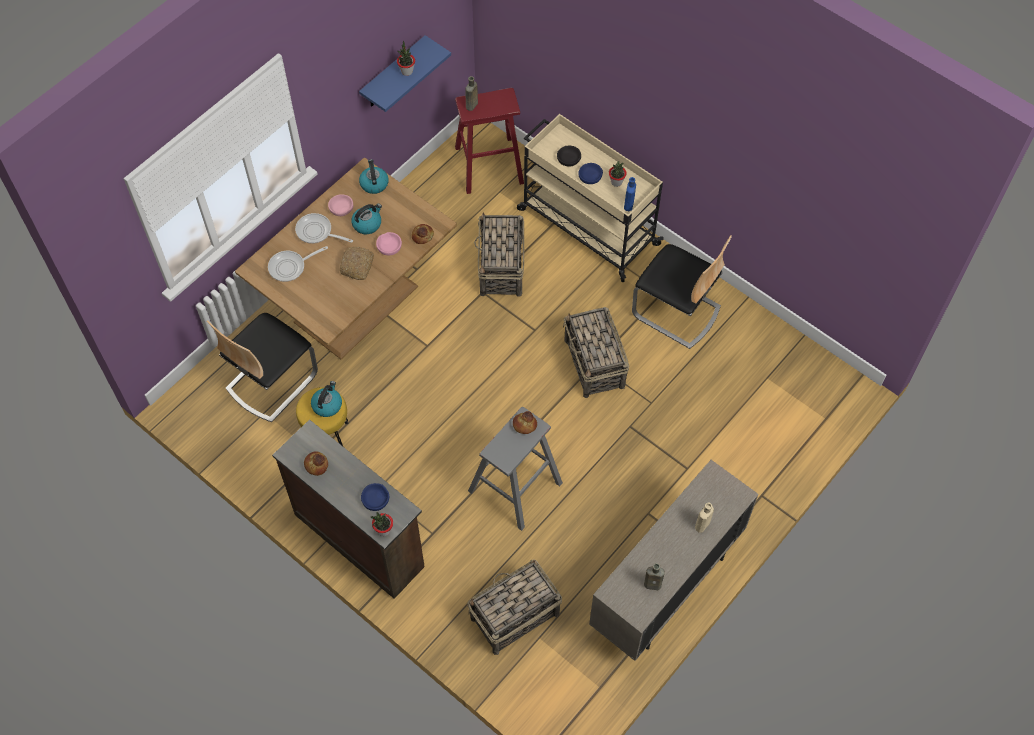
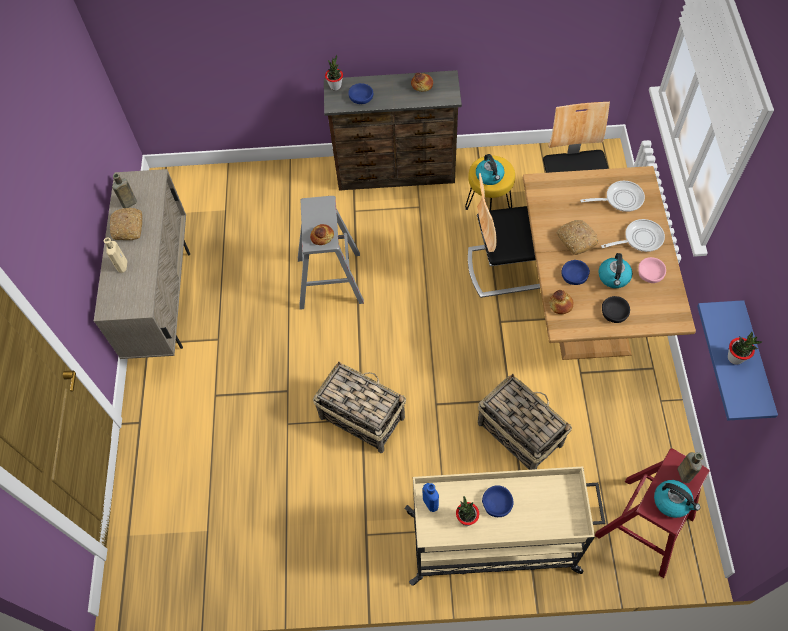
camera: 140 degrees right, 0 degrees up
frying pan [268,246,328,282] -> frying pan turned 60 degrees clockwise [580,181,645,212]
kettle [359,159,389,194] -> kettle moved to [654,480,700,518]
pink bowl [376,232,402,255] -> blue bowl [562,260,590,285]
basket [467,559,562,655] -> none
black bowl [557,146,581,166] -> black bowl moved to [602,296,630,323]
chair [632,235,732,349] -> chair moved to [468,173,540,298]
none -> bread [110,208,142,240]

